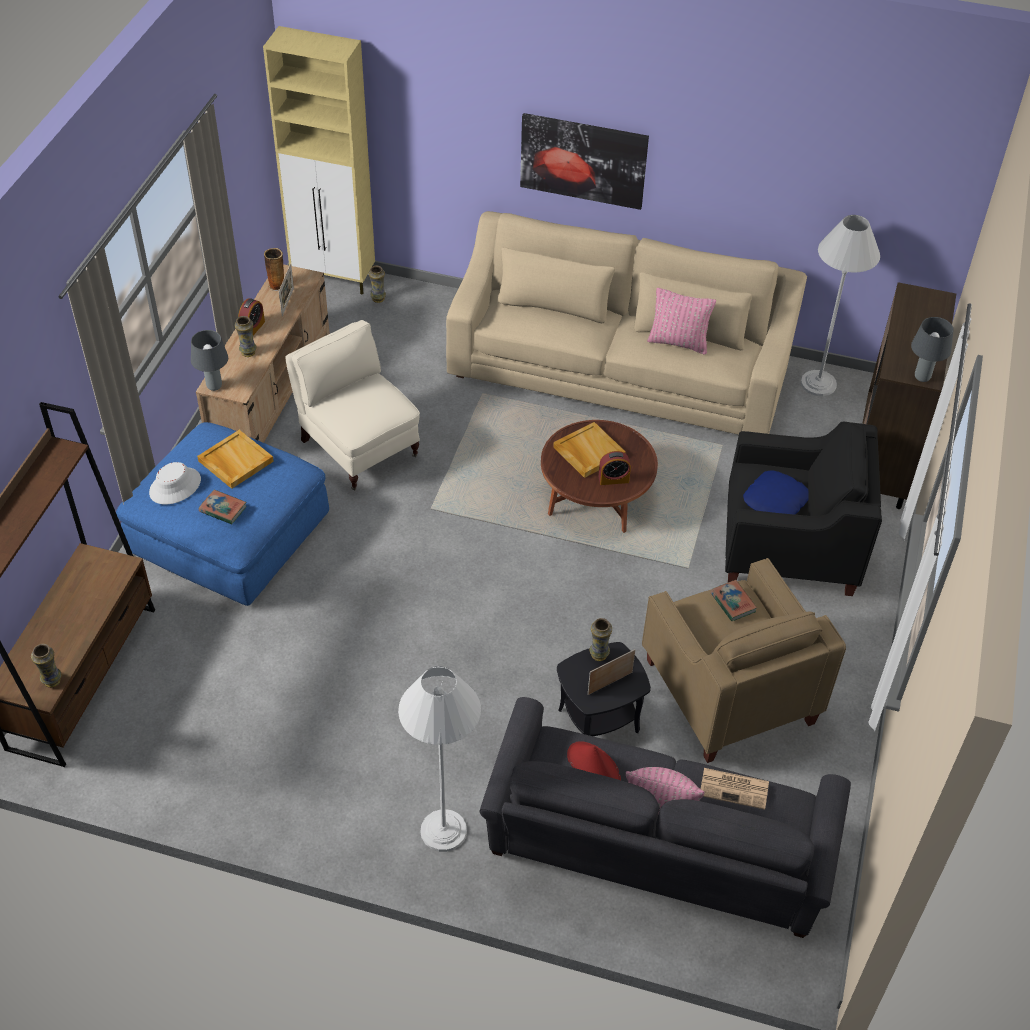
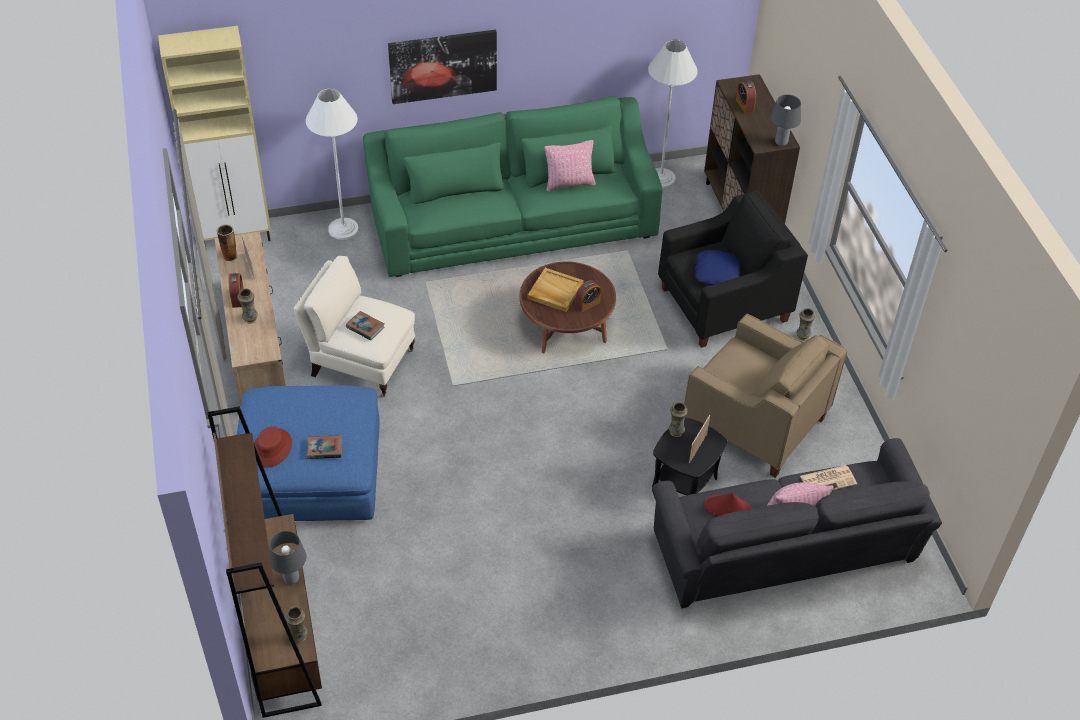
camera: 30 degrees left, 0 degrees up
white hat [149,462,201,504] -> red hat [254,426,292,468]
grey table lamp [191,330,228,391] -> grey table lamp moved to [269,531,306,584]
beige tray [197,430,274,489] -> none
vase [369,265,386,303] -> vase moved to [796,308,815,341]
white floor lamp [398,666,481,852] -> white floor lamp moved to [306,88,359,240]
beige sofa [446,211,807,435] -> green sofa [363,96,663,277]
book [710,580,757,621] -> book moved to [346,311,384,340]
none -> alarm clock [736,80,756,114]

